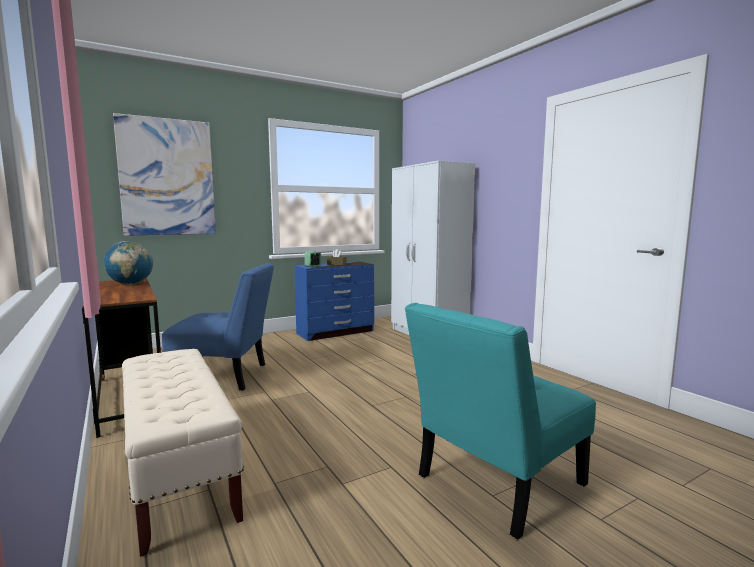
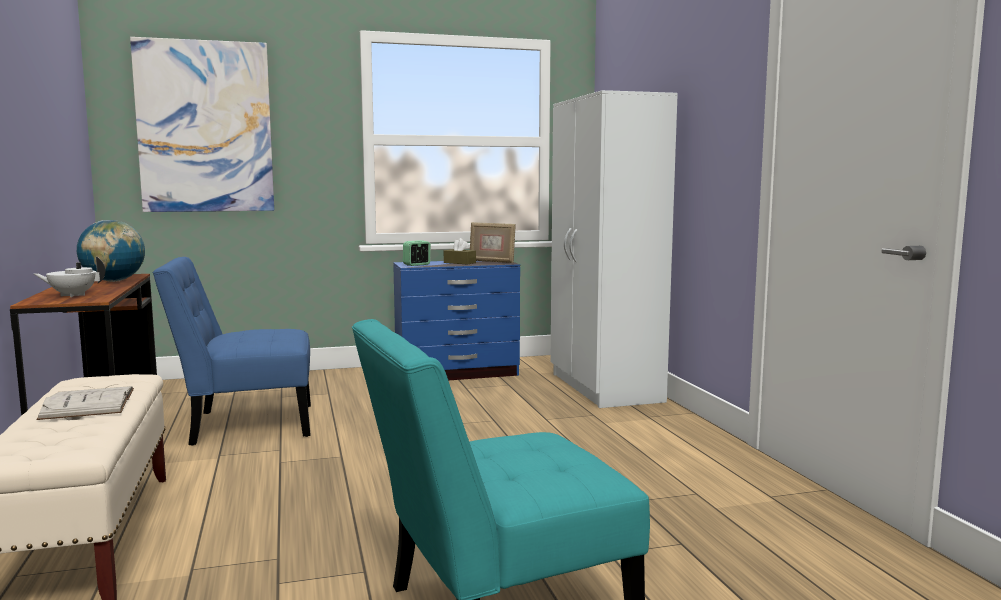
camera: 15 degrees right, 0 degrees up
blue chair [162,263,274,390] -> blue chair turned 150 degrees clockwise [153,257,311,445]
none -> white teapot [34,256,105,297]
none -> white book [36,386,134,420]
none -> picture frame [470,222,516,263]

